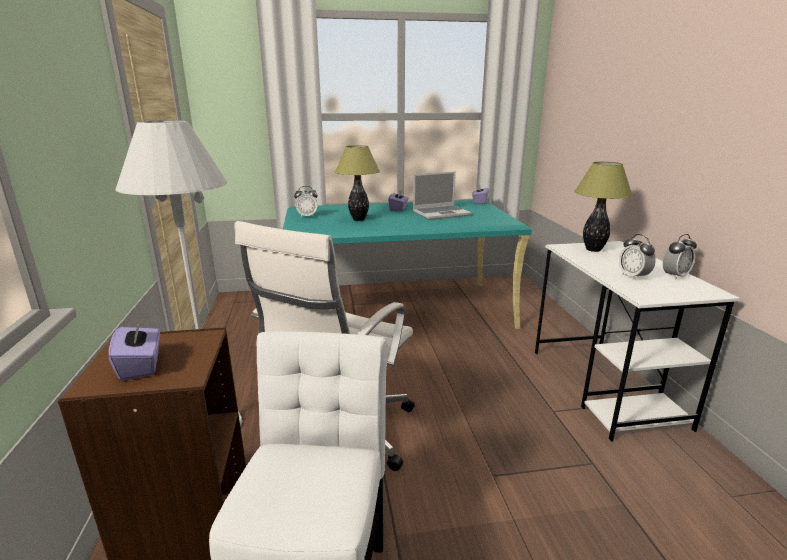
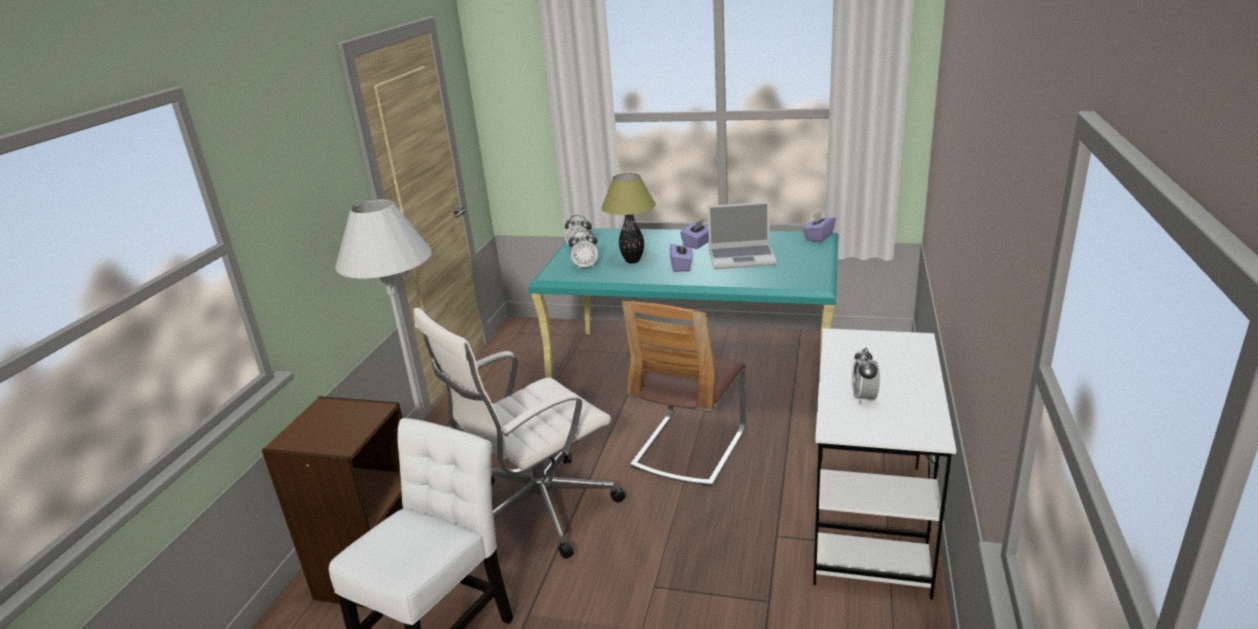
camera: 25 degrees right, 5 degrees up
purple tissue box [109,319,160,381] -> purple tissue box moved to [670,239,693,272]
table lamp [574,161,633,252] -> none
alarm clock [663,234,697,280] -> alarm clock moved to [568,230,598,269]
none -> chair [622,301,746,487]

